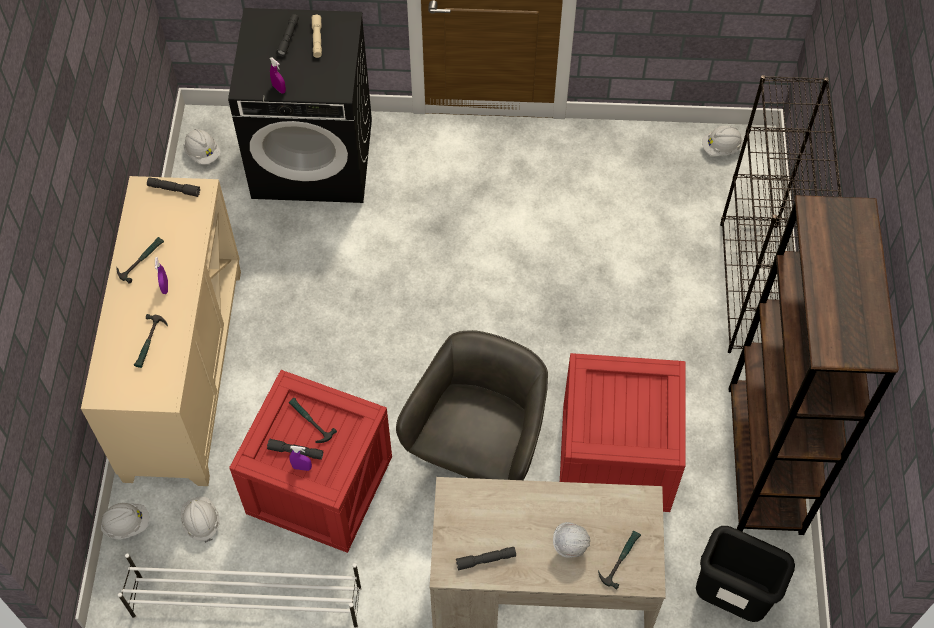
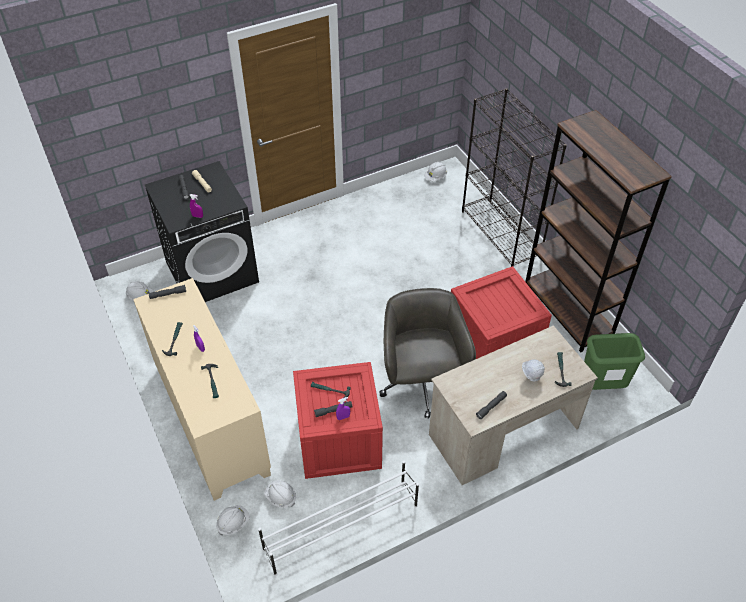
camera: 30 degrees left, 10 degrees down
black trash can [696,526,795,622] -> green trash can [584,333,645,390]

